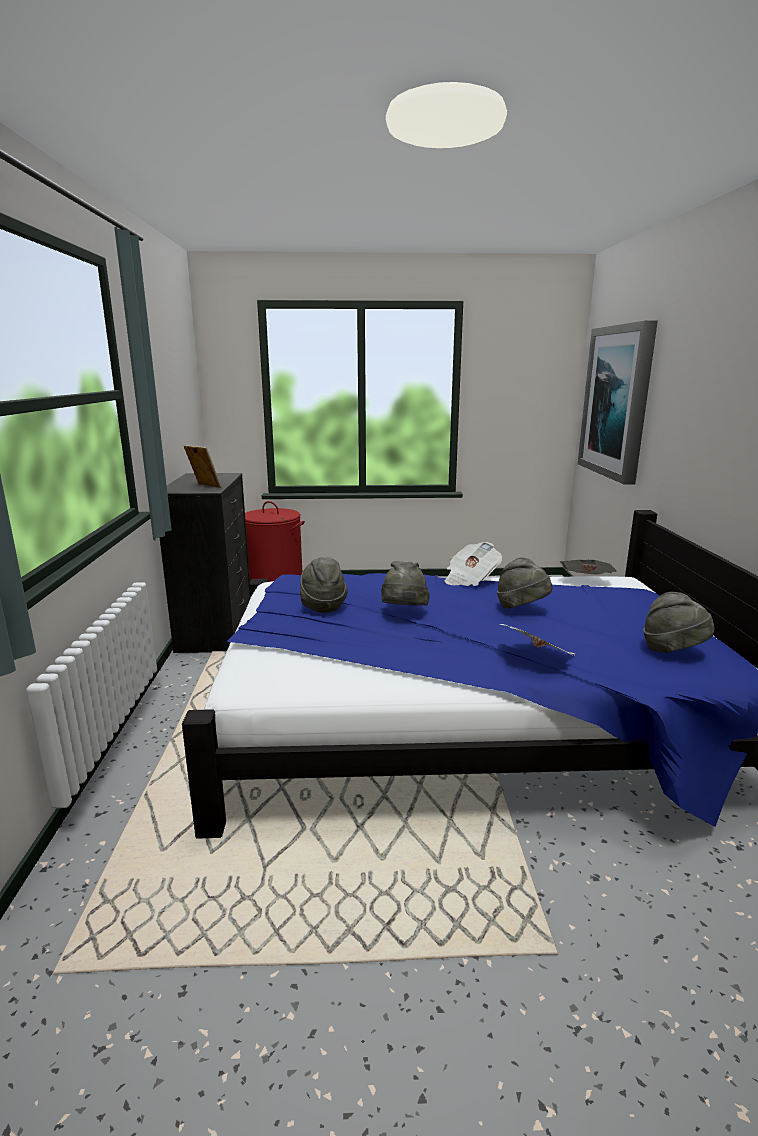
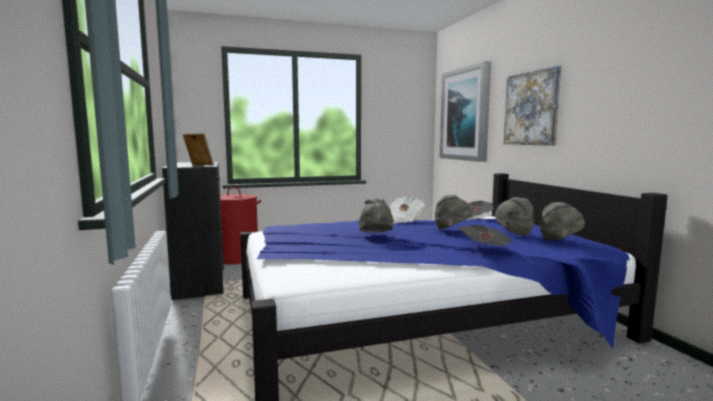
camera: 15 degrees left, 10 degrees down
grey hat [300,557,348,613] -> grey hat moved to [495,197,534,236]
none -> picture [504,66,561,146]

